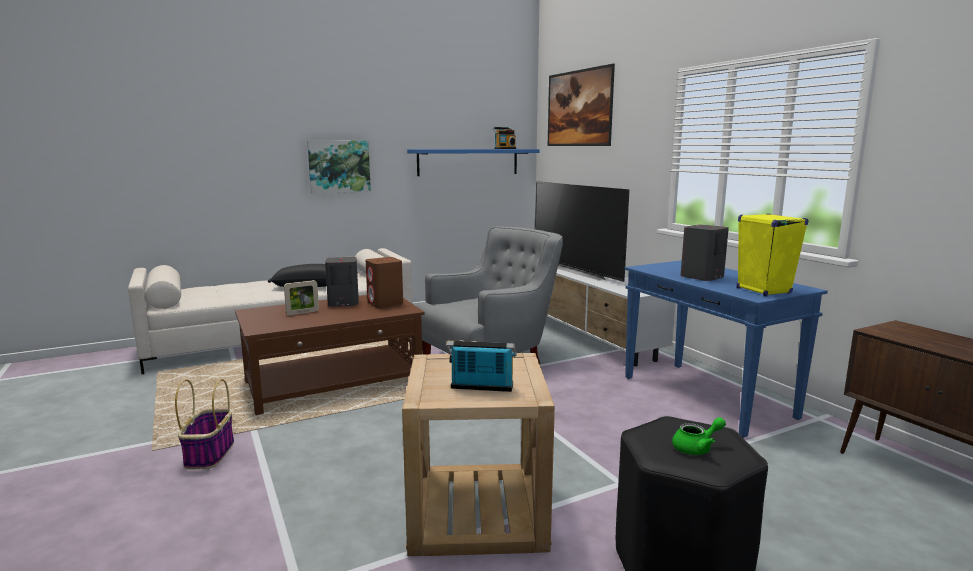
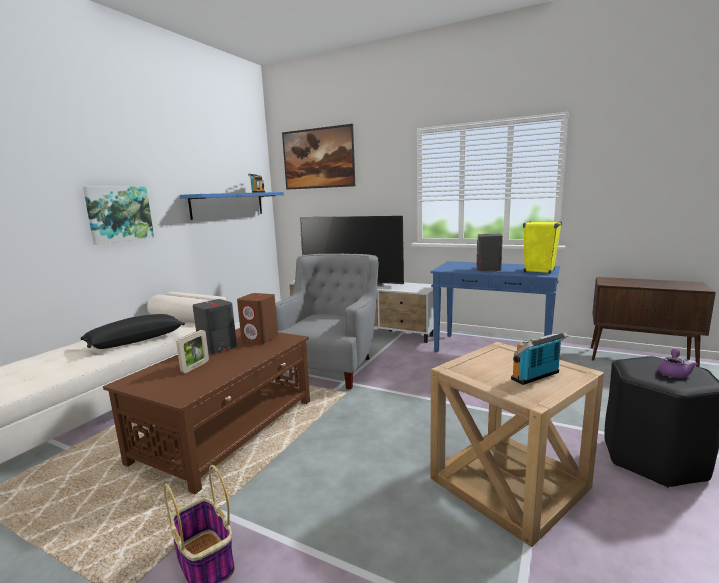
camera: 35 degrees left, 0 degrees up
green teapot [672,417,726,455] -> purple teapot [658,349,698,378]

